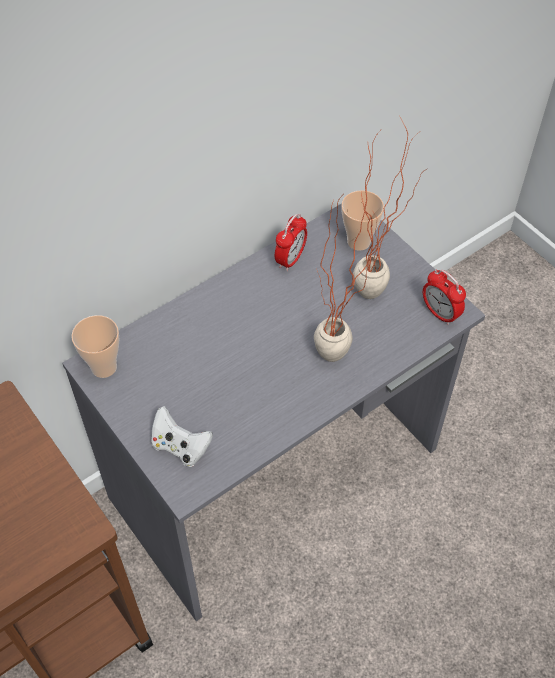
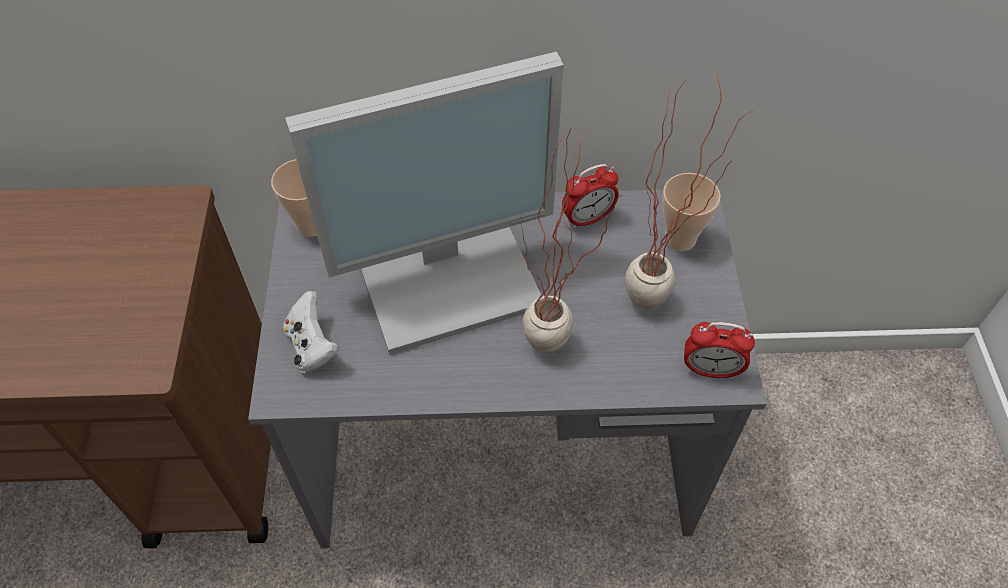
camera: 35 degrees right, 0 degrees up
alarm clock [423,269,466,325] -> alarm clock turned 75 degrees counterclockwise [684,322,755,379]
none -> monitor [285,52,564,355]

